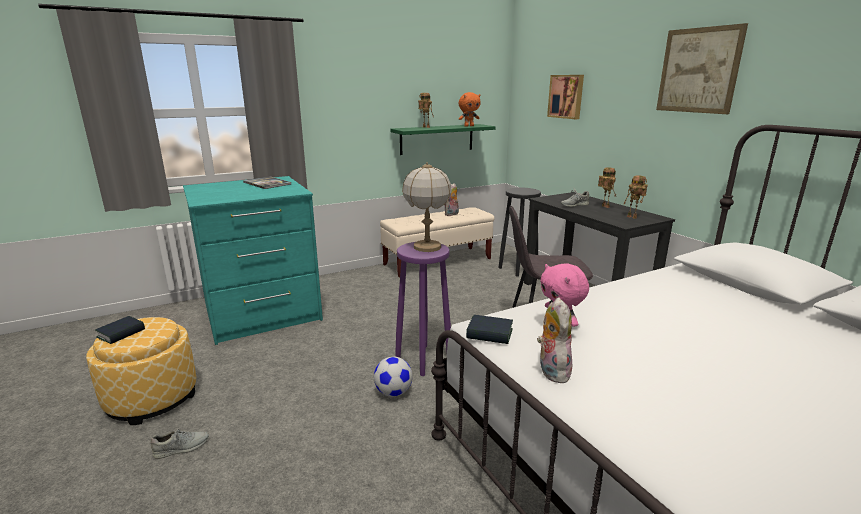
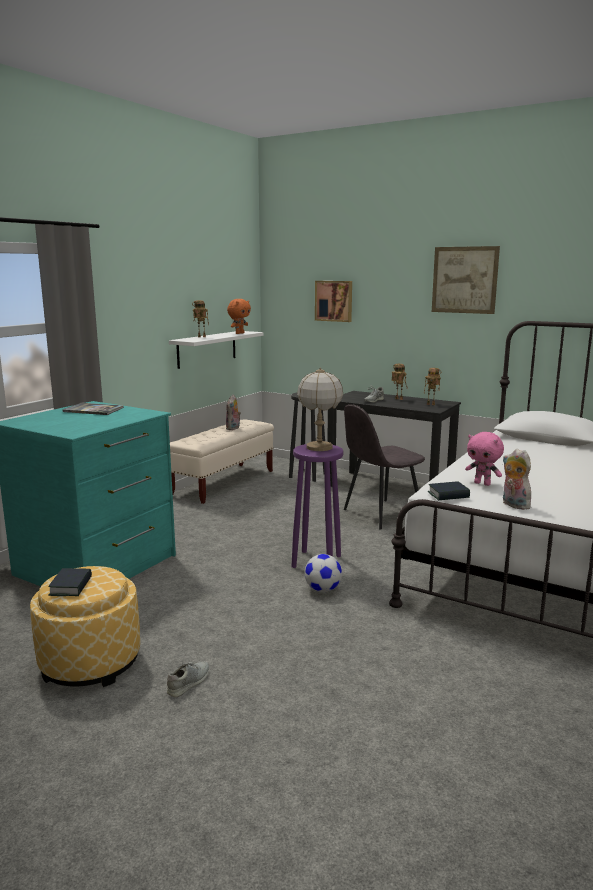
camera: 30 degrees left, 5 degrees down
green shelf [391,124,495,155] -> white shelf [169,331,263,369]

